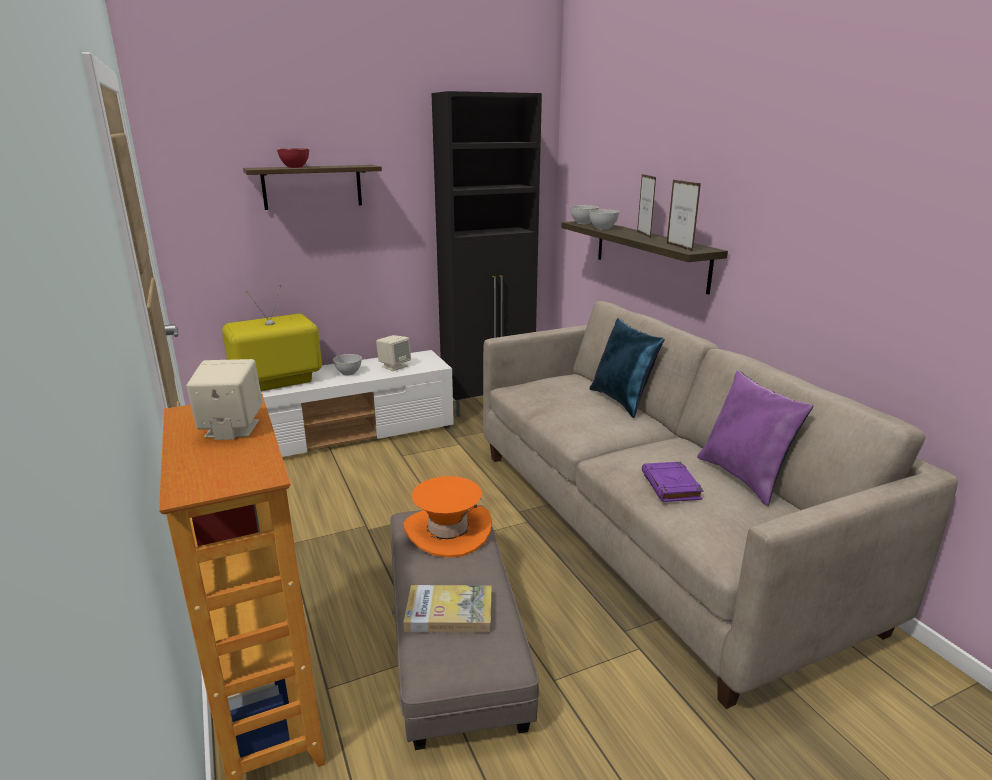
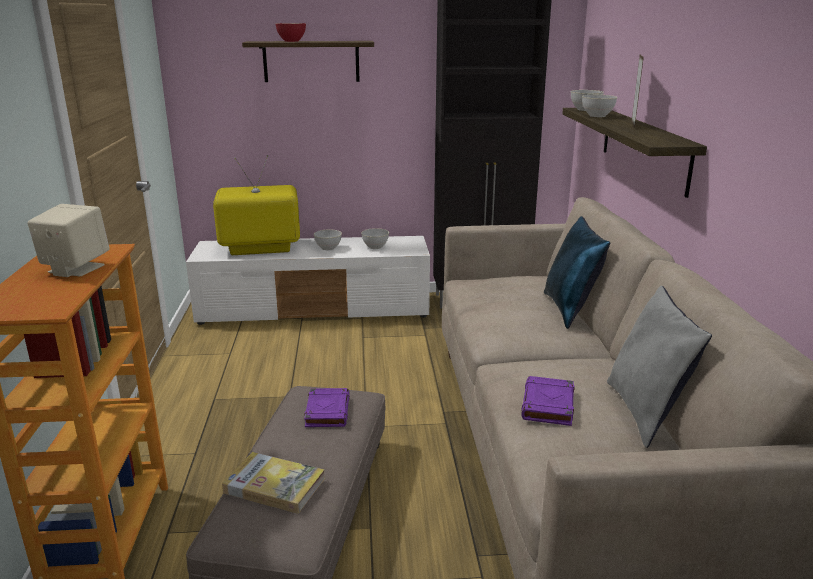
camera: 20 degrees right, 0 degrees up
beige speaker [376,335,411,371] -> grey bowl [361,228,389,249]
orange hat [403,476,492,558] -> purple book [304,388,350,427]
picture frame [667,180,701,251] -> none
purple pillow [697,370,813,506] -> grey pillow [607,286,712,448]

